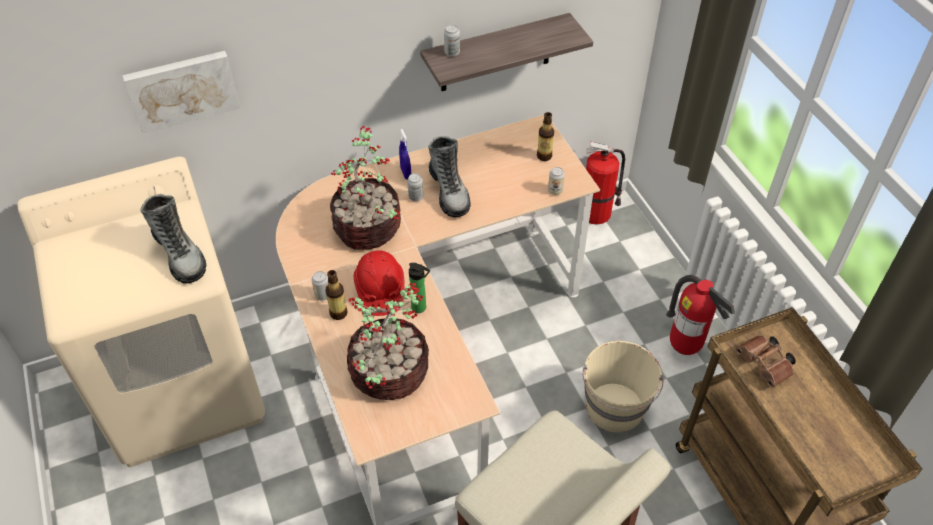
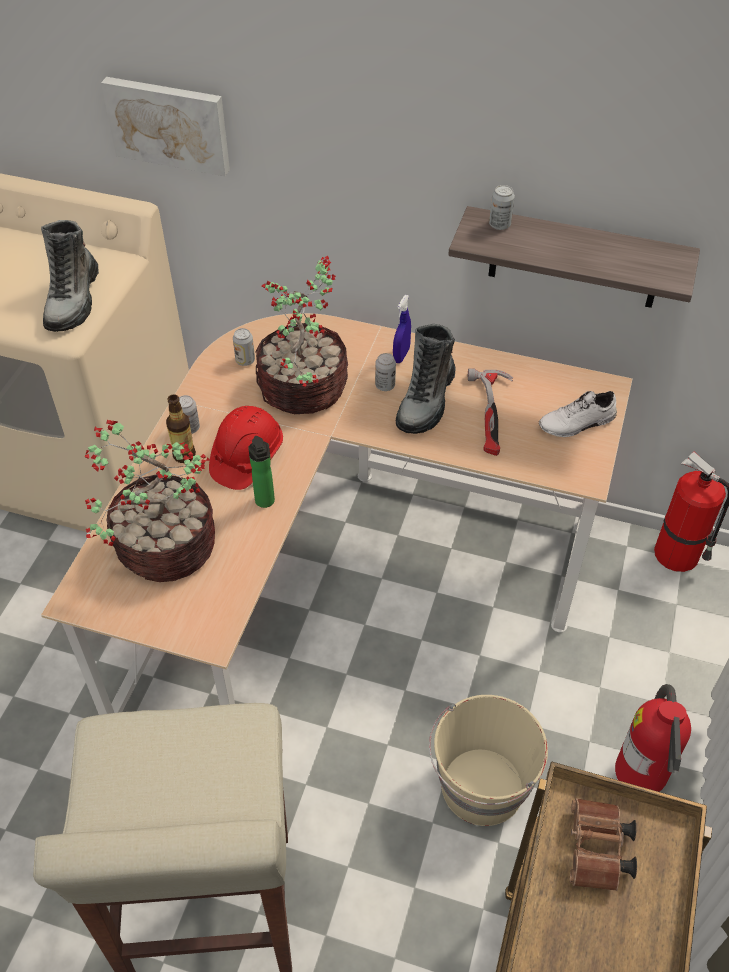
camera: 40 degrees right, 0 degrees up
bottle [537,112,554,161] -> white shoe [539,391,617,437]
can [548,167,565,195] -> can moved to [233,328,255,366]
none -> hammer [468,368,513,456]

